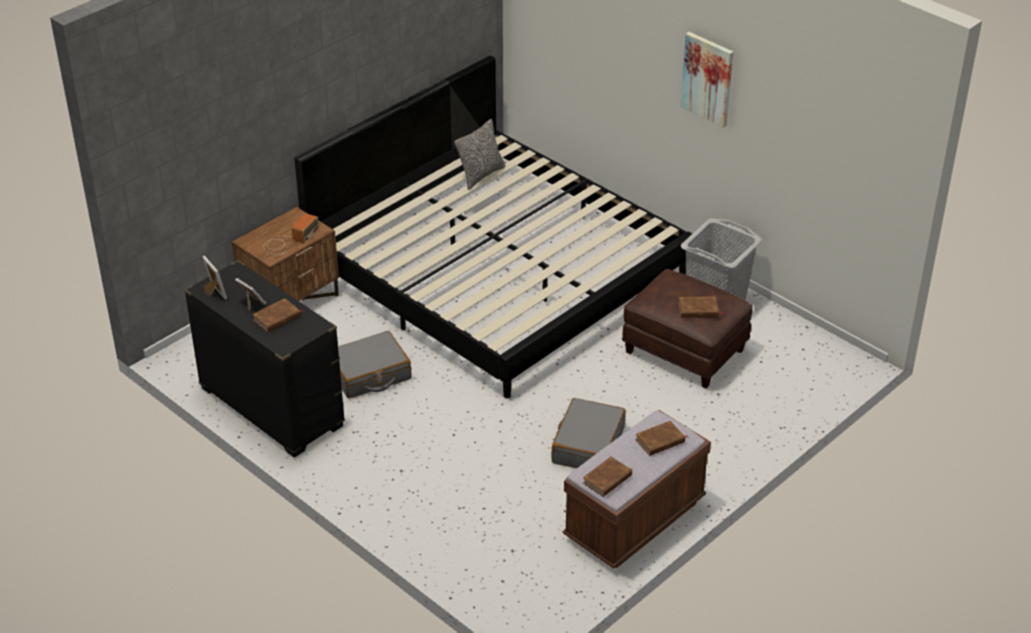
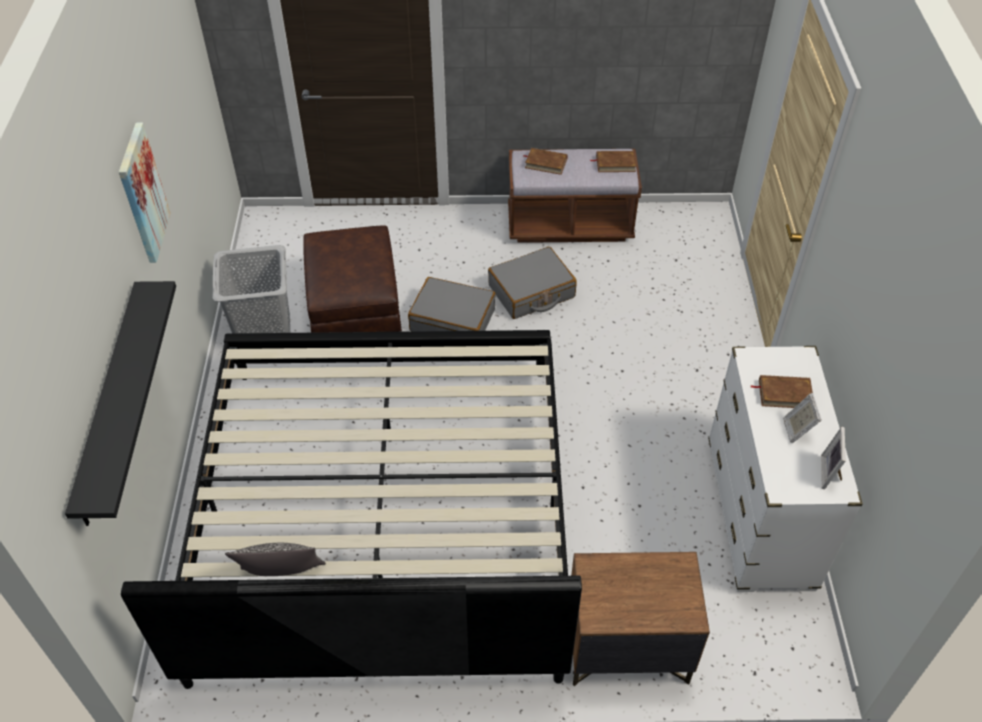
camera: 135 degrees left, 10 degrees up
black dresser [184,260,345,458] -> white dresser [708,346,863,592]
radio [263,213,319,255] -> none
grey suitcase [338,331,411,398] -> grey suitcase moved to [408,277,496,331]
brown book [678,296,724,318] -> none
none -> black shelf [65,281,176,526]

